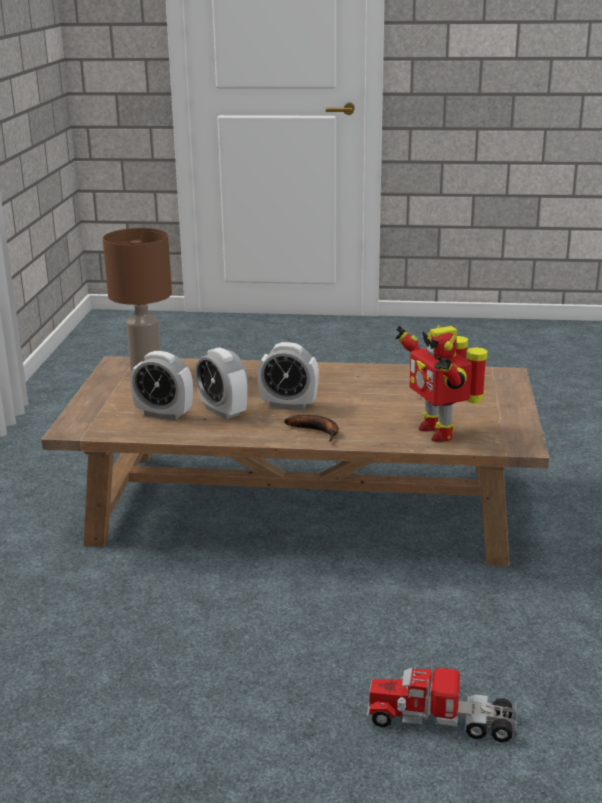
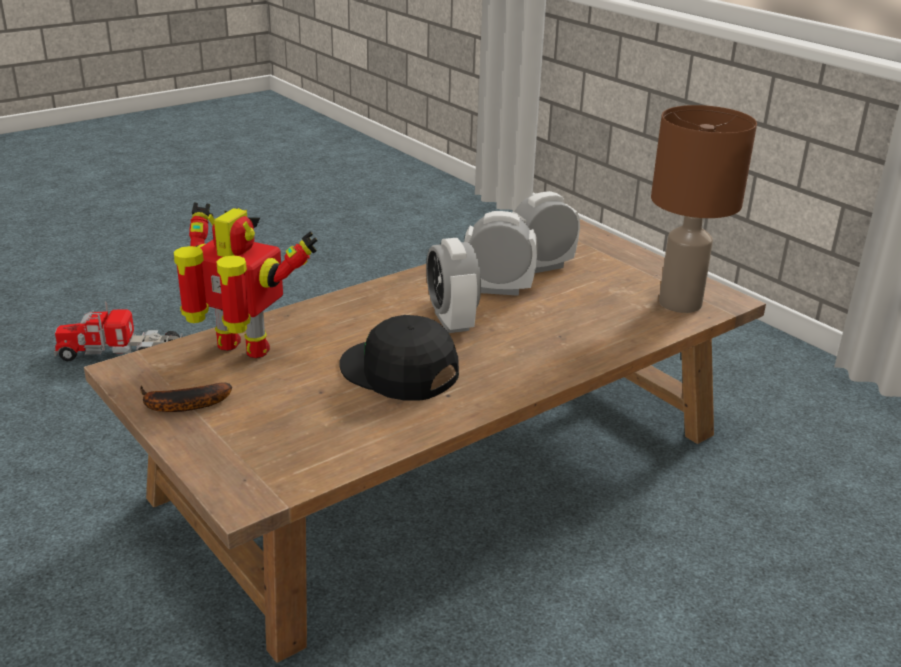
camera: 135 degrees right, 5 degrees up
alarm clock [257,342,319,410] -> alarm clock turned 75 degrees counterclockwise [426,238,481,333]
banana [284,415,339,442] -> banana moved to [140,382,232,412]
toy truck [366,657,518,742] -> toy truck turned 150 degrees counterclockwise [54,301,183,361]
none -> black cap [339,315,459,401]

